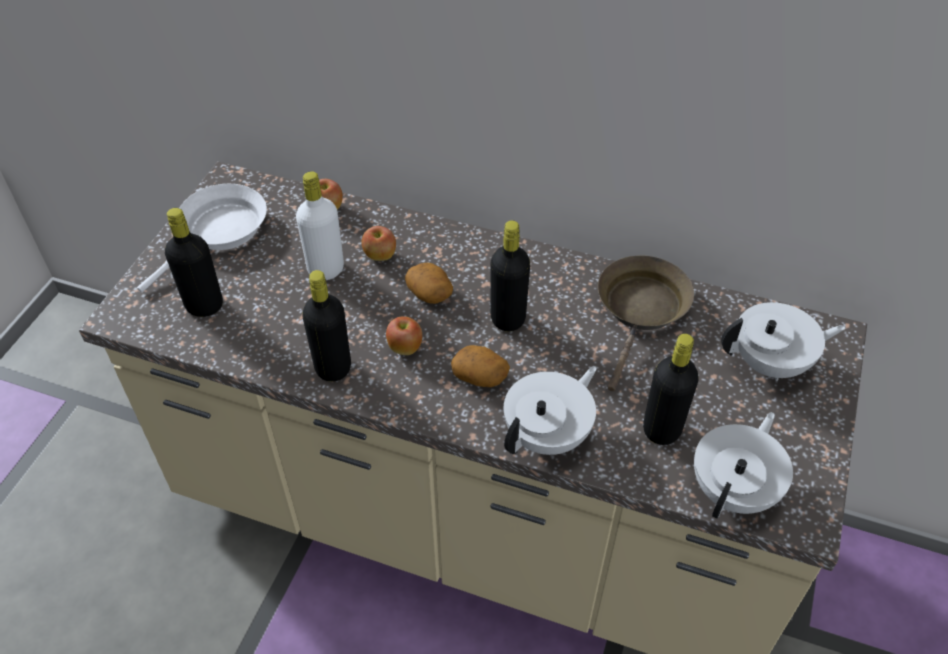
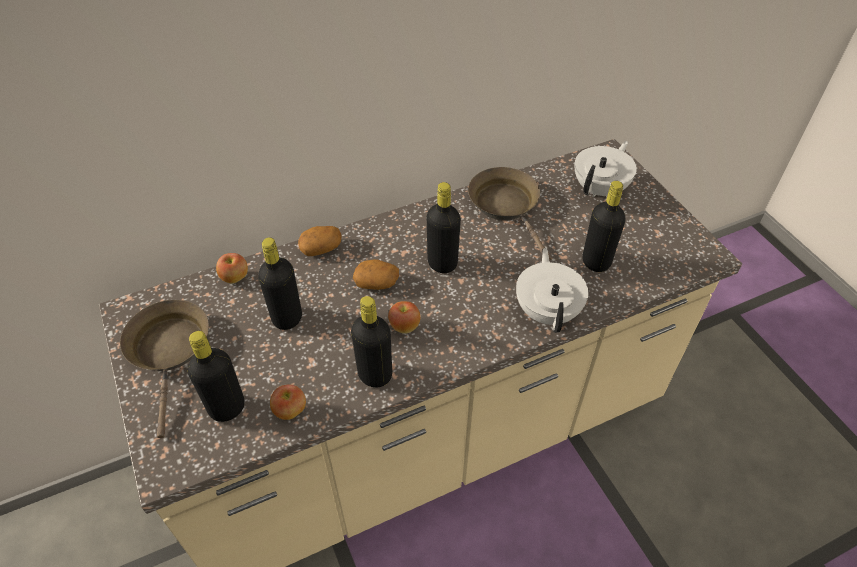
camera: 45 degrees left, 0 degrees up
white frying pan [137,184,267,293] -> brown frying pan [120,300,209,438]
white bottle [296,171,344,280] -> black bottle [258,237,302,330]
apple [362,226,396,261] -> apple moved to [270,384,306,420]
potato [451,345,510,387] -> potato moved to [298,226,342,256]
white teapot [694,412,793,519] -> none

